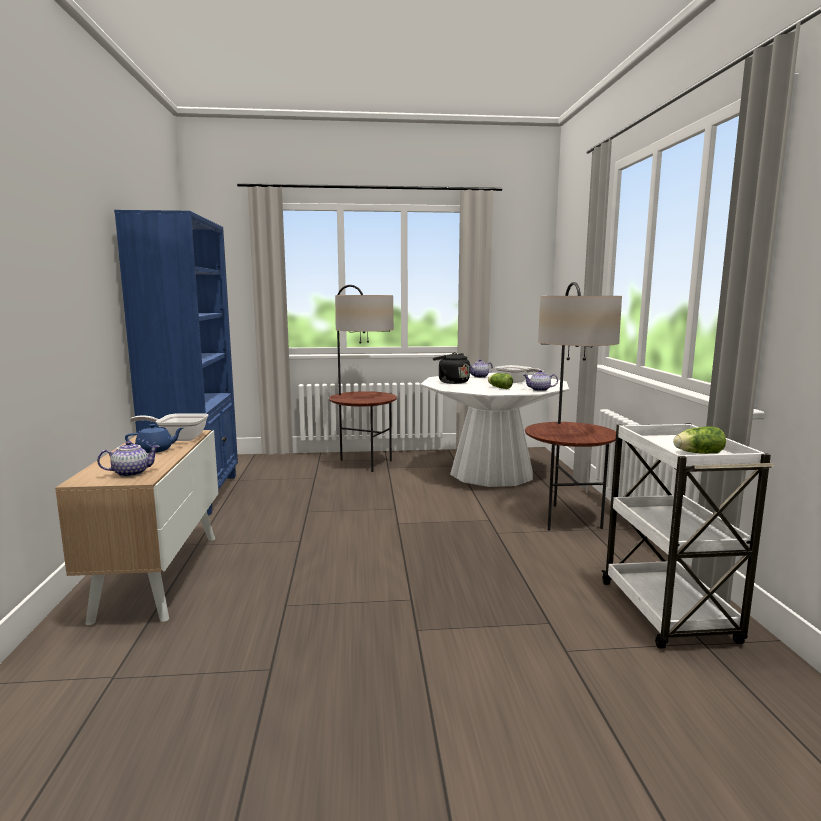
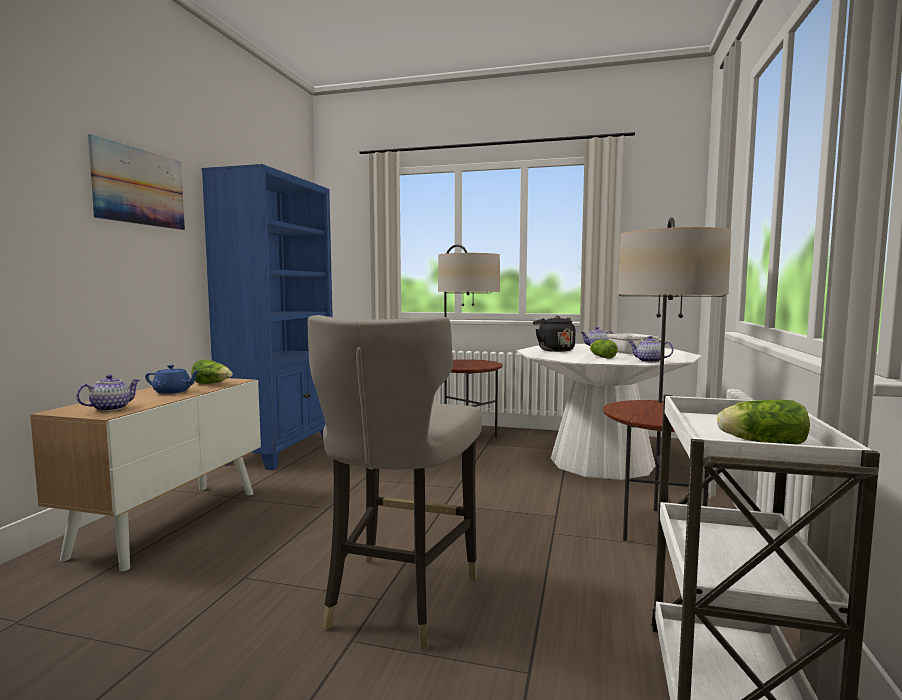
camera: 20 degrees right, 5 degrees down
teapot [97,441,160,477] -> teapot turned 45 degrees counterclockwise [76,374,140,411]
frying pan [130,413,208,441] -> lettuce [191,359,233,384]
none -> picture [88,134,185,230]
none -> grey stool [307,315,482,650]

